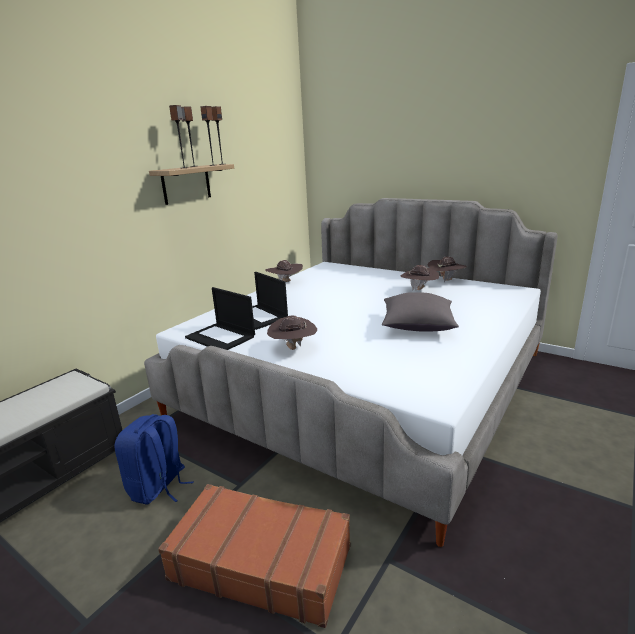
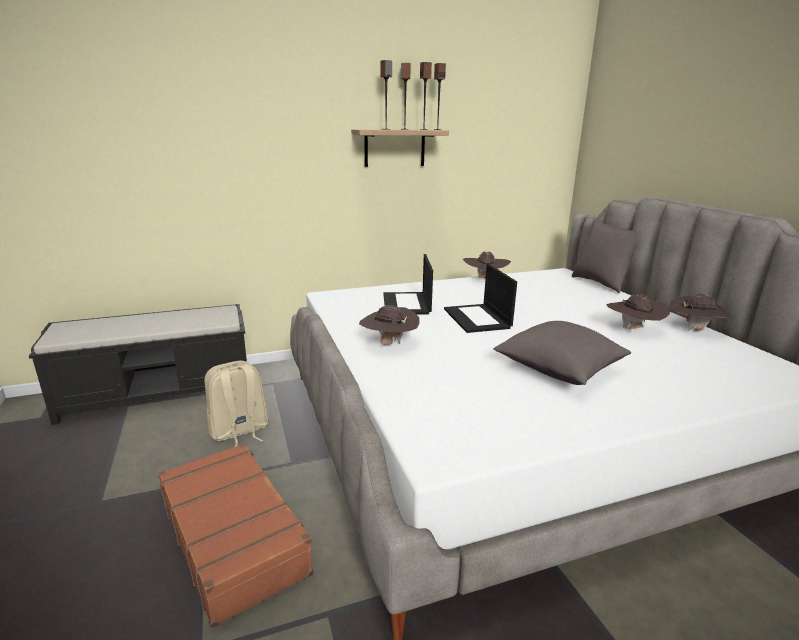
camera: 35 degrees right, 0 degrees up
blue backpack [115,414,194,505] -> beige backpack [205,361,268,447]
laptop [185,287,255,350] -> laptop moved to [444,264,517,333]
none -> grey pillow [572,219,638,293]

